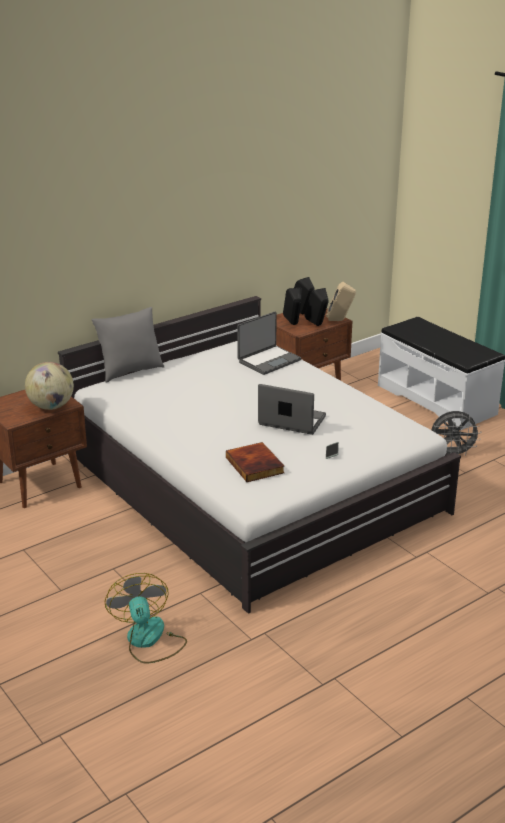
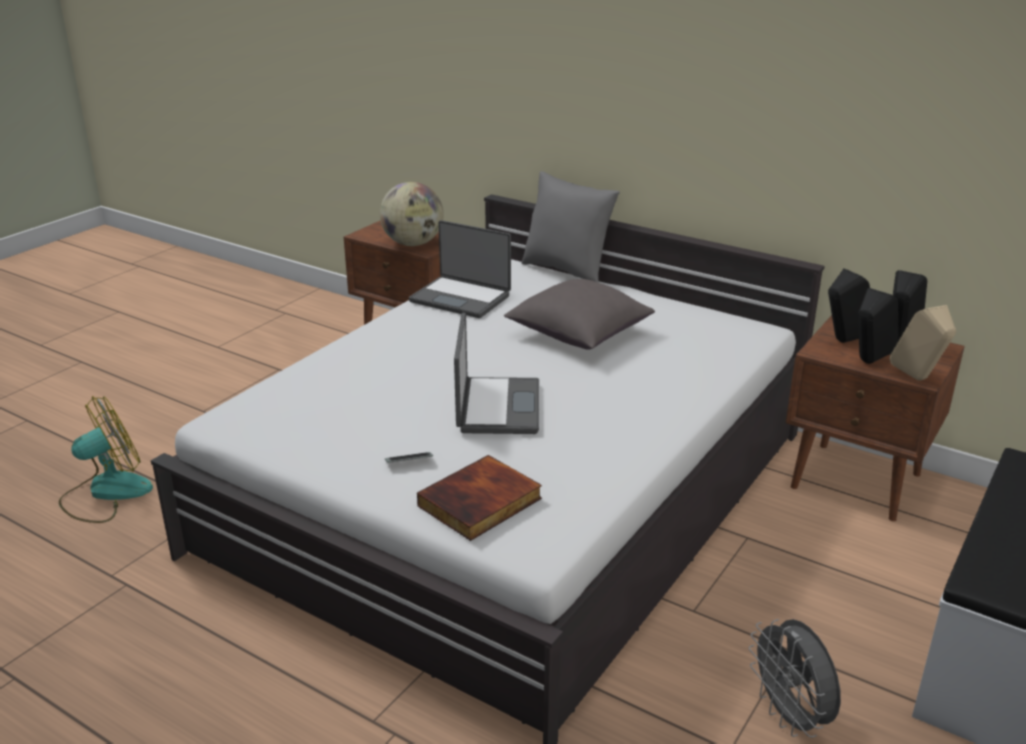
camera: 70 degrees right, 0 degrees up
book [226,442,285,482] -> book moved to [417,455,542,541]
laptop [237,312,301,375] -> laptop moved to [409,220,511,318]
none -> grey pillow [504,279,655,350]

